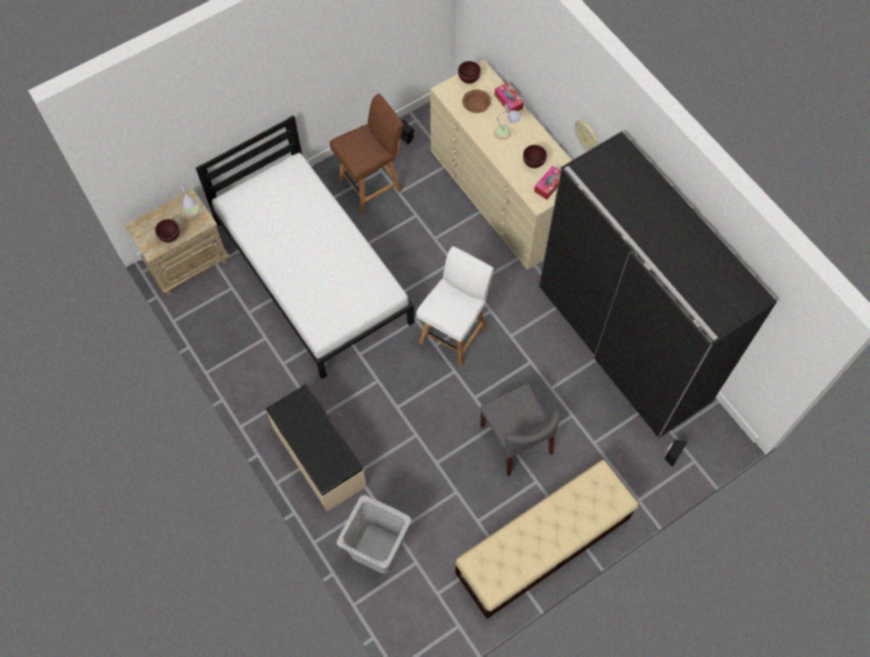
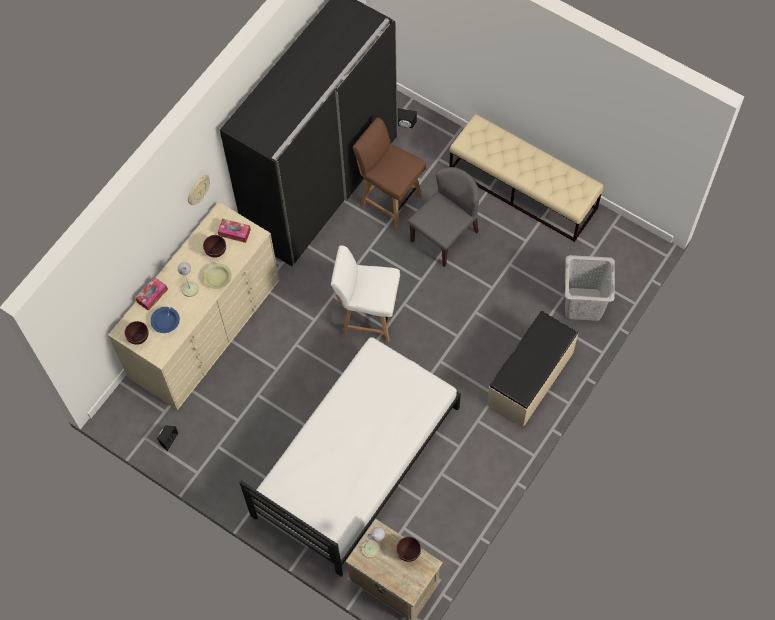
camera: 110 degrees left, 0 degrees up
brown chair [330,94,404,213] -> brown chair moved to [353,117,426,228]
brown bowl [462,90,491,113] -> blue bowl [150,307,180,333]
none -> yellow bowl [203,263,232,289]

